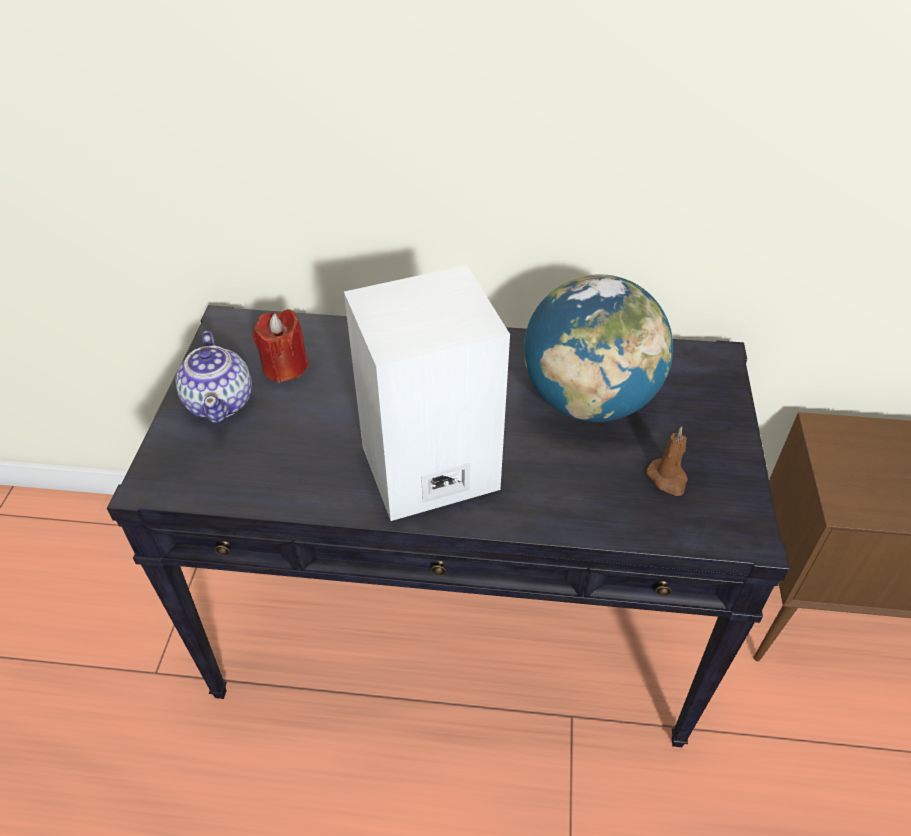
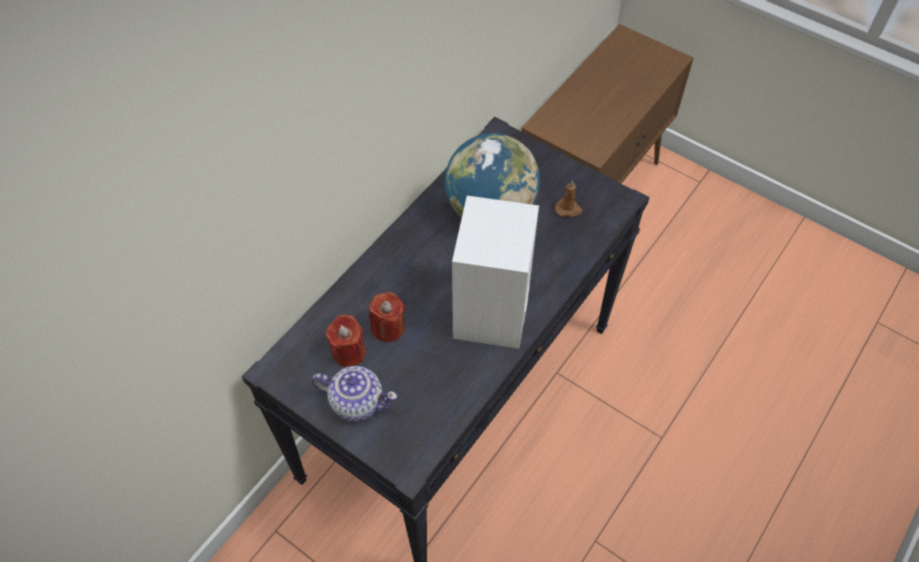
camera: 60 degrees left, 10 degrees up
none -> red candle [369,292,405,342]

